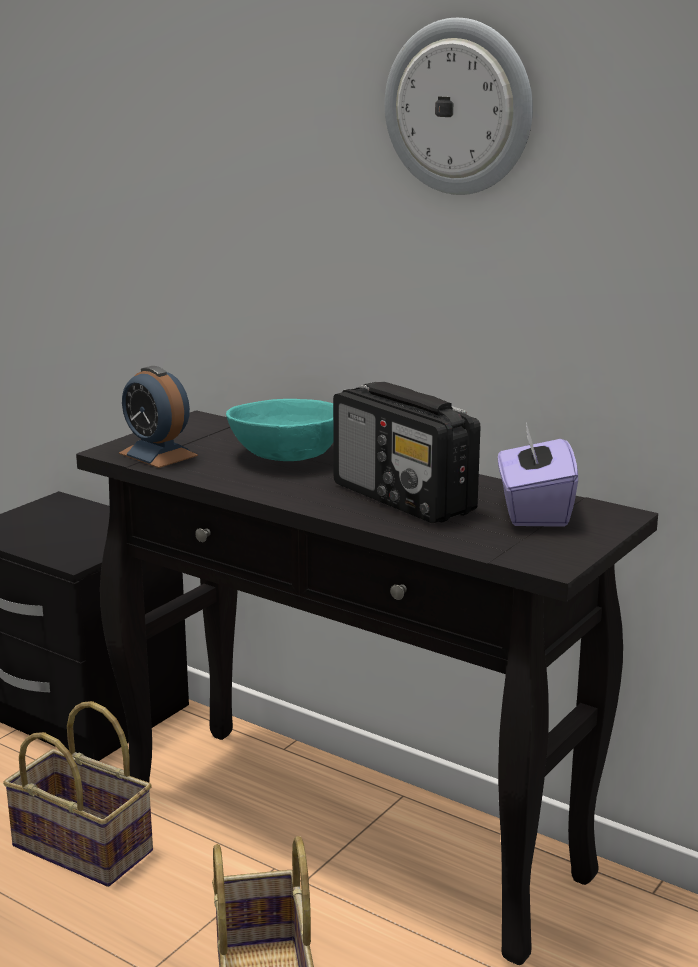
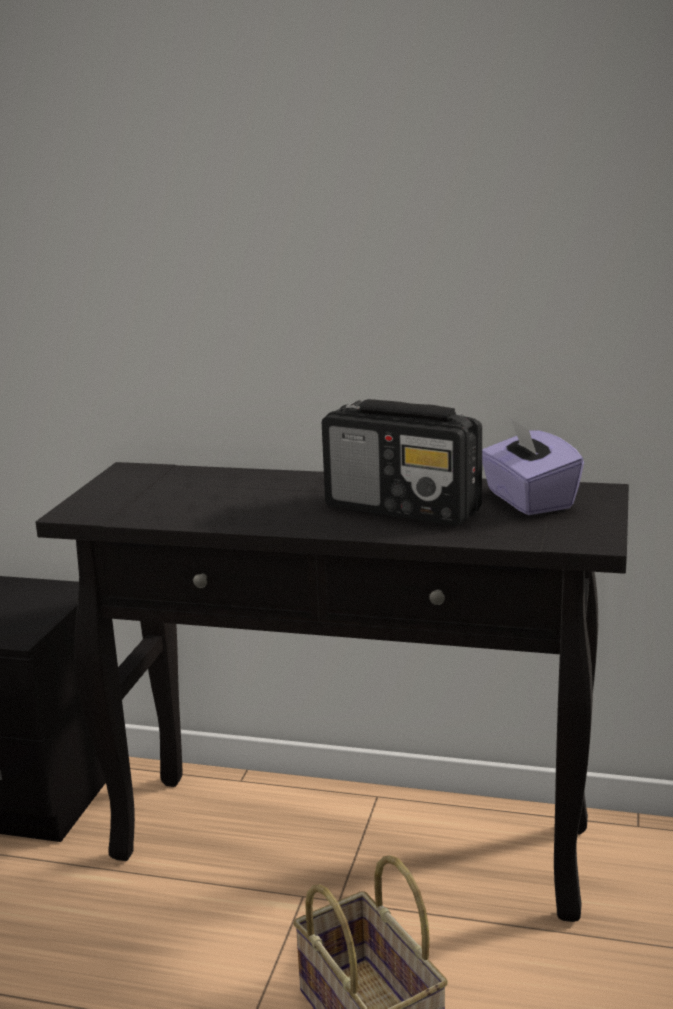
camera: 20 degrees left, 0 degrees up
basket [3,701,153,887] -> none
alarm clock [119,366,198,468] -> none
turquoise bowl [226,399,333,461] -> none
wall clock [385,18,533,195] -> none

